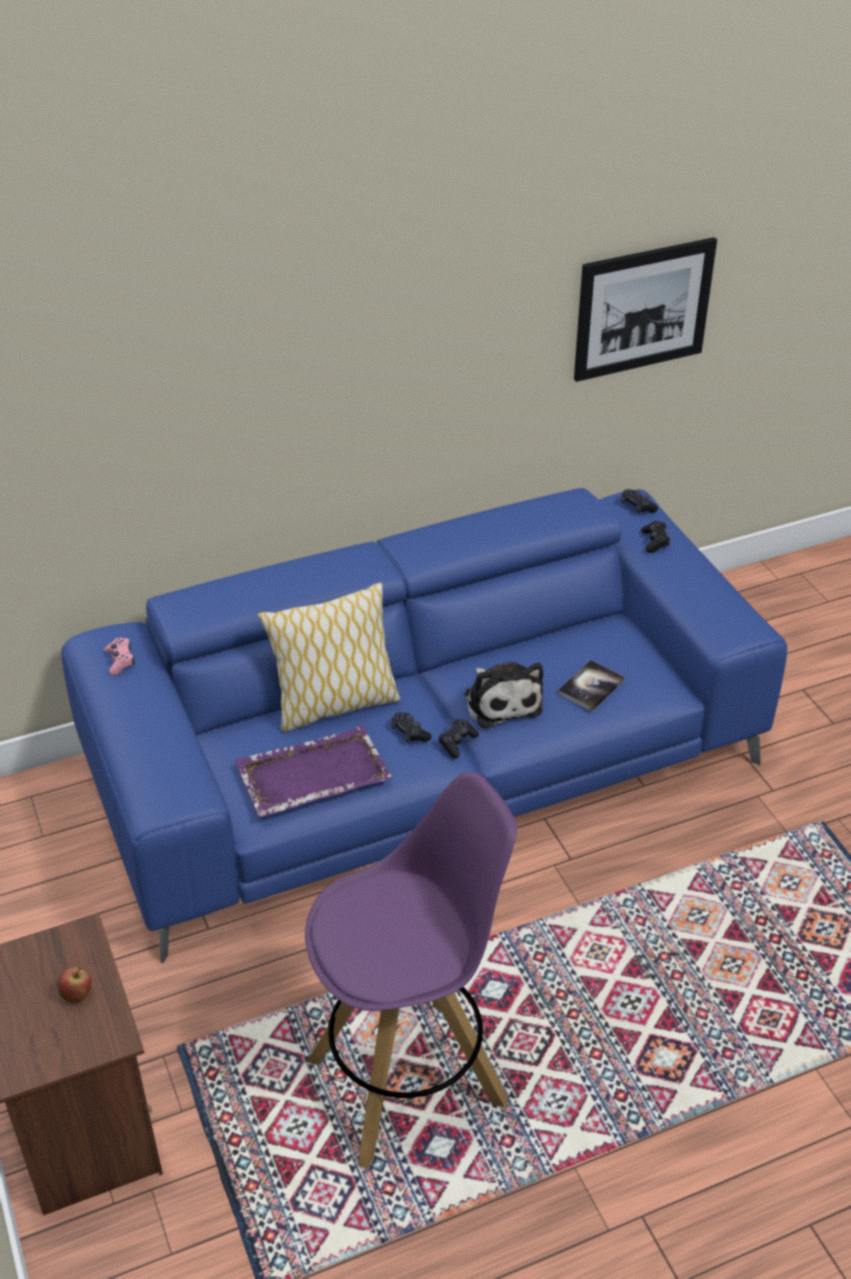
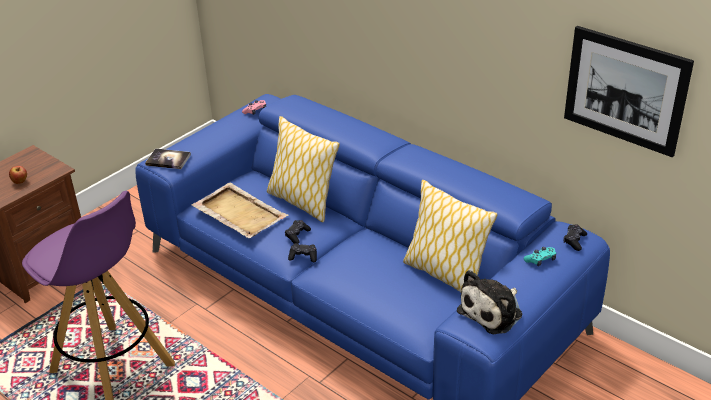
camera: 65 degrees right, 5 degrees down
purple tray [235,725,392,817] -> beige tray [191,183,288,238]
plush toy [464,662,543,728] -> plush toy moved to [457,270,522,334]
book [557,660,625,712] -> book moved to [145,148,191,169]
black game controller [641,521,670,553] -> turquoise game controller [524,247,556,266]
none -> pillow [403,180,497,292]

